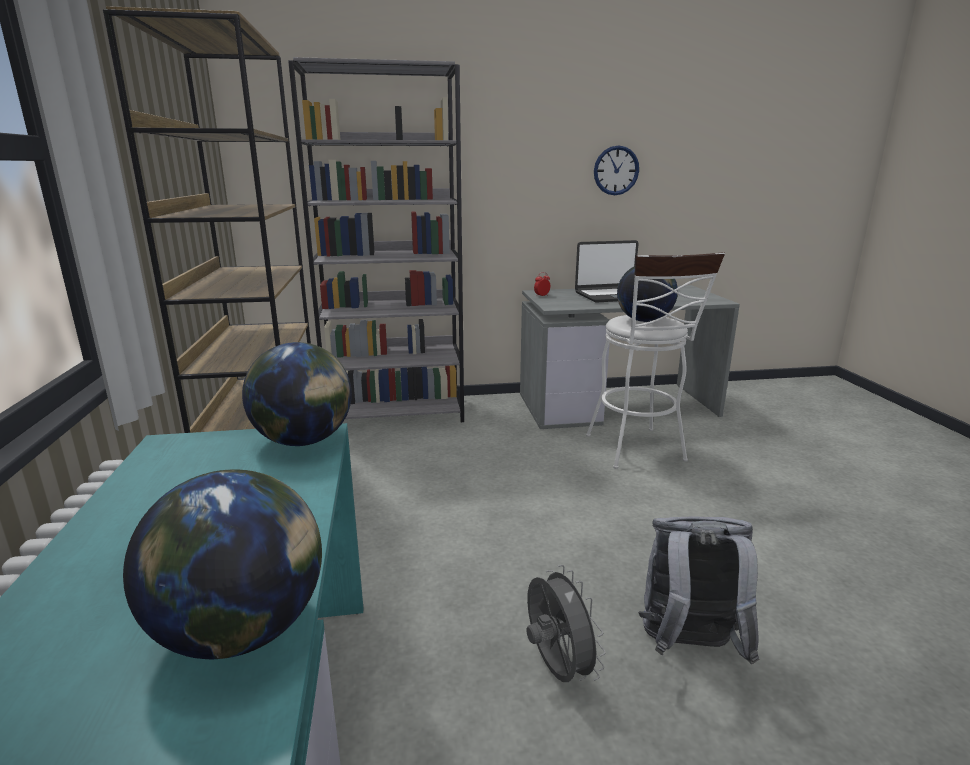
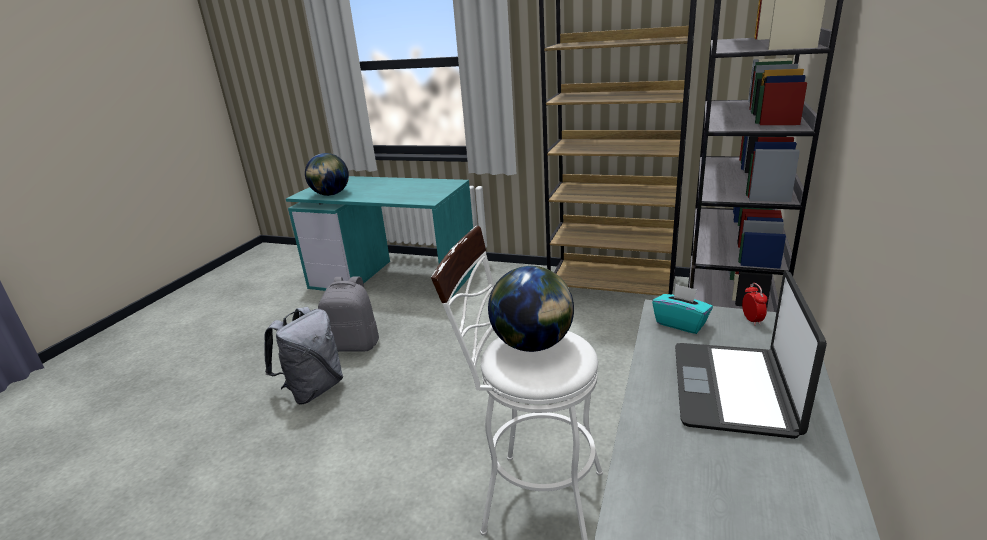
camera: 120 degrees right, 5 degrees up
globe [242,342,352,446] -> none
grey fan [526,565,606,682] -> grey backpack [318,276,379,352]
wall clock [594,145,639,195] -> none
none -> turquoise tissue box [652,284,713,334]

